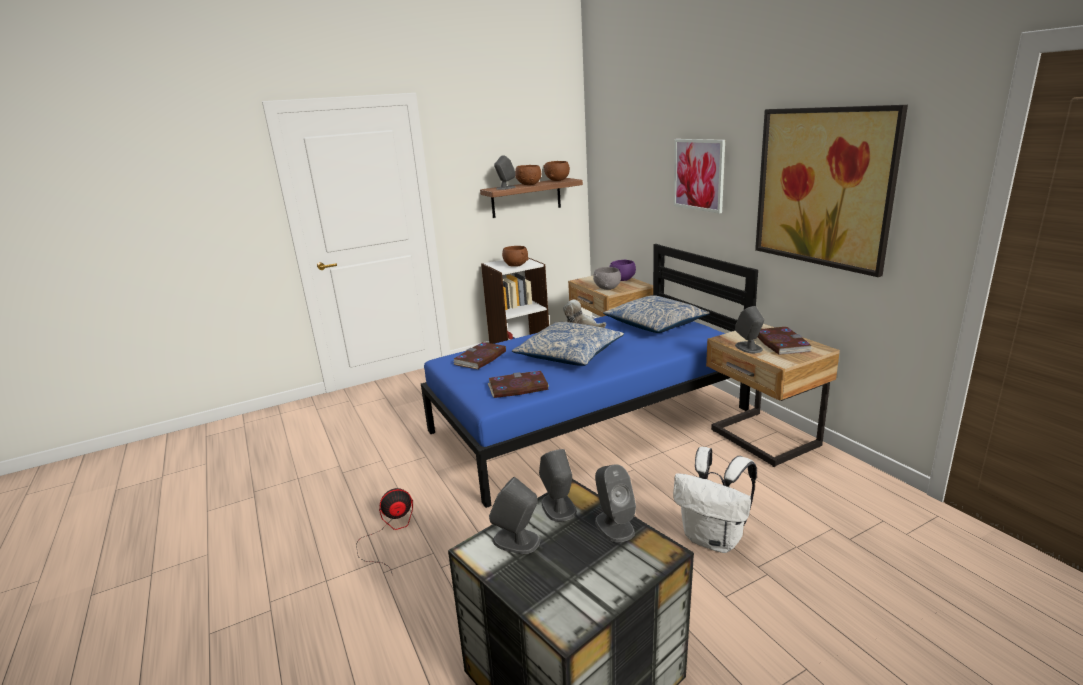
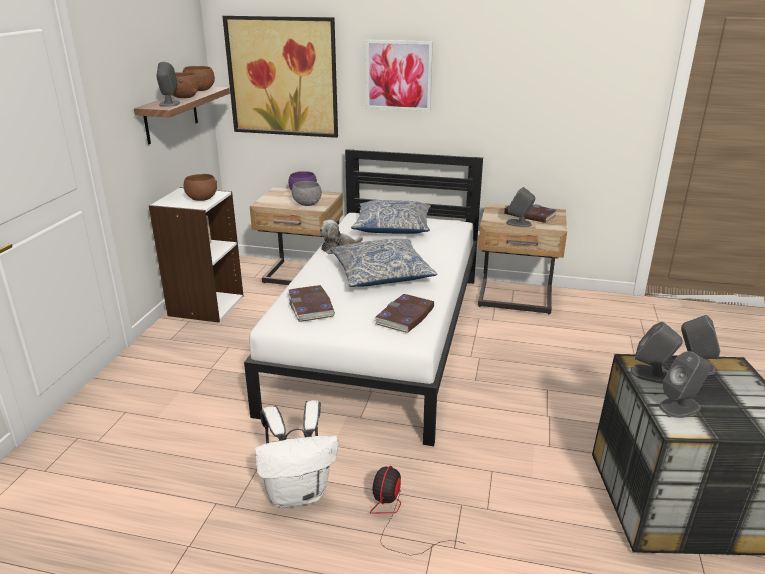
camera: 50 degrees left, 5 degrees up
blue bed [421,244,758,508] -> white bed [244,149,483,446]
white backpack [673,447,757,553] -> white backpack moved to [255,400,338,508]
picture [755,105,908,277] -> picture moved to [222,15,338,138]

